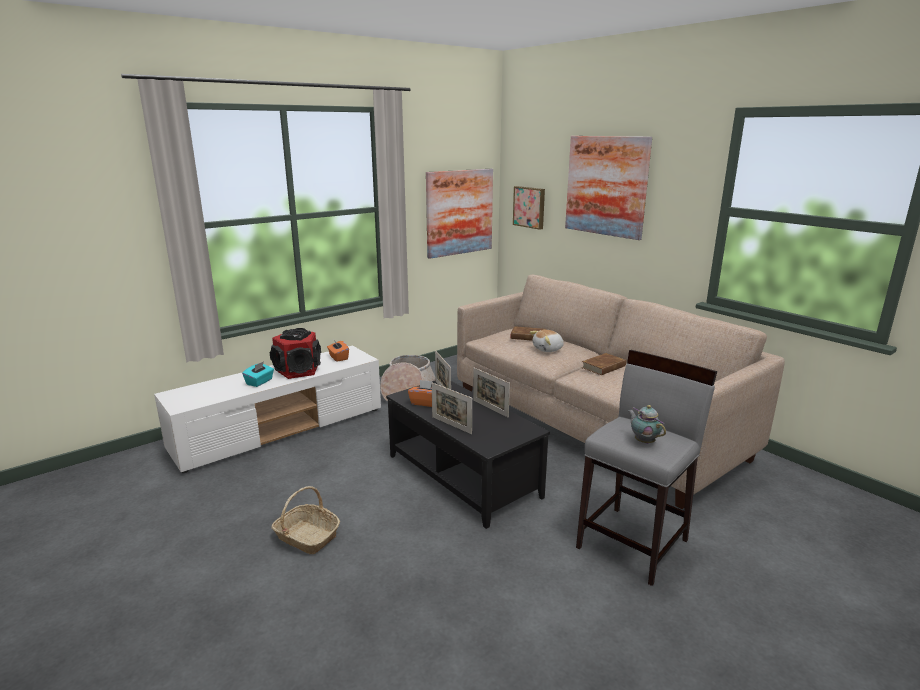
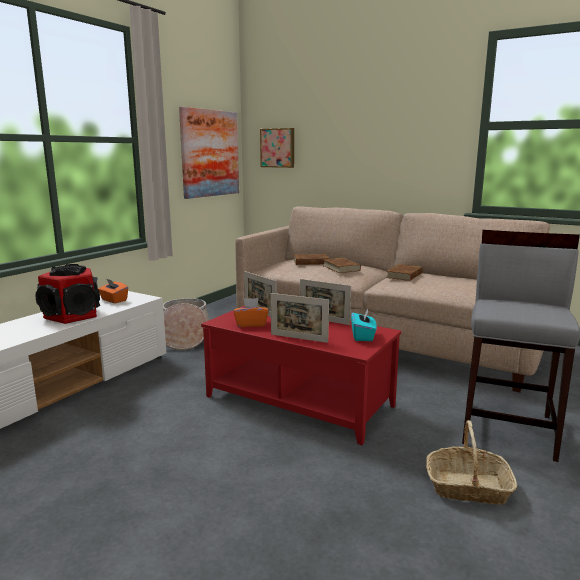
camera: 20 degrees left, 5 degrees down
turquoise tissue box [242,361,274,387] -> turquoise tissue box moved to [351,308,377,341]
basket [271,486,340,554] -> basket moved to [426,420,517,505]
black coffee table [386,380,550,529] -> red coffee table [201,305,401,445]
plush toy [530,330,564,352] -> brown book [324,258,361,273]
picture [565,136,652,240] -> none
teapot [628,405,666,444] -> none

